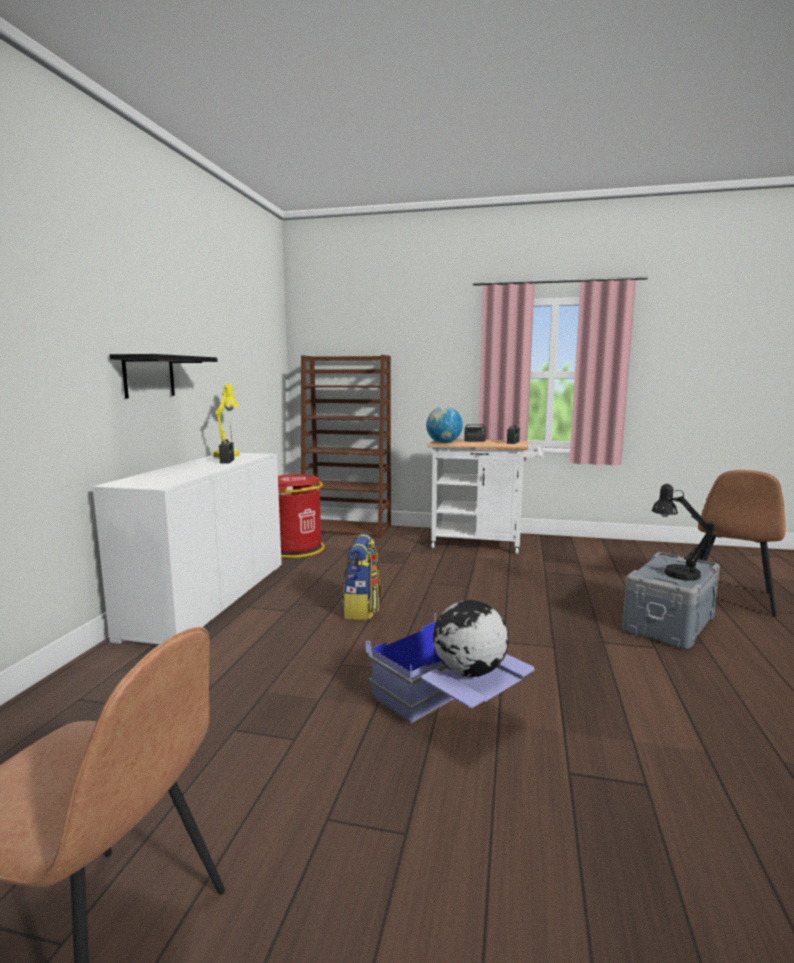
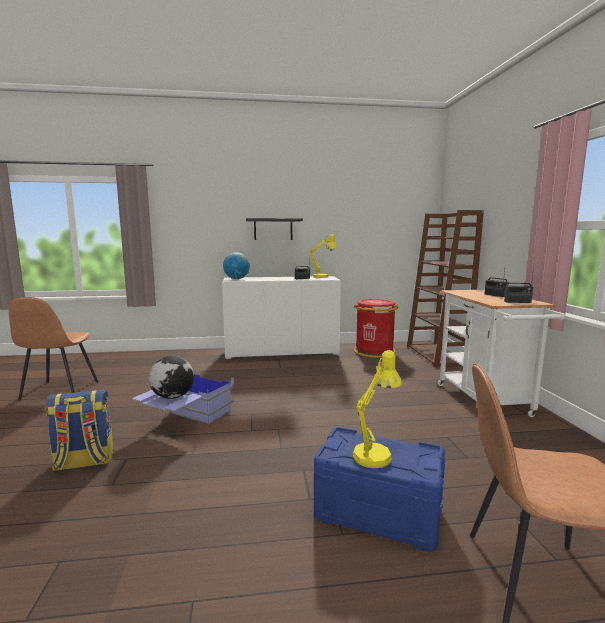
camera: 70 degrees right, 0 degrees up
backpack [341,533,382,620] -> backpack moved to [46,390,113,471]
globe [426,406,463,443] -> globe moved to [223,252,250,279]
grey storage box [622,552,720,649] -> blue storage box [314,427,445,551]
black table lamp [652,484,716,580] -> yellow table lamp [353,350,402,468]

